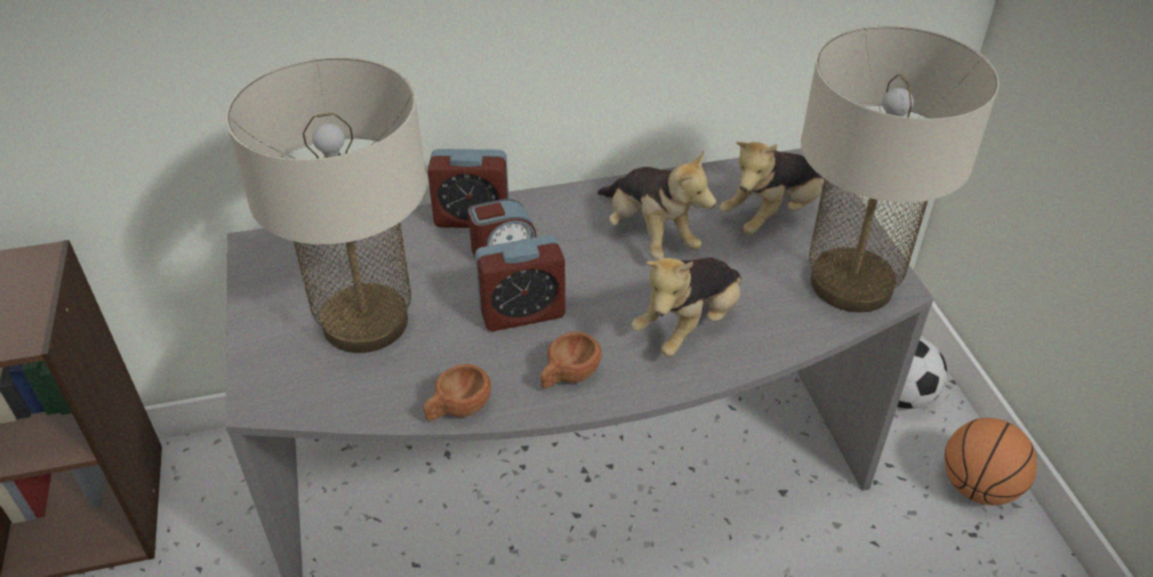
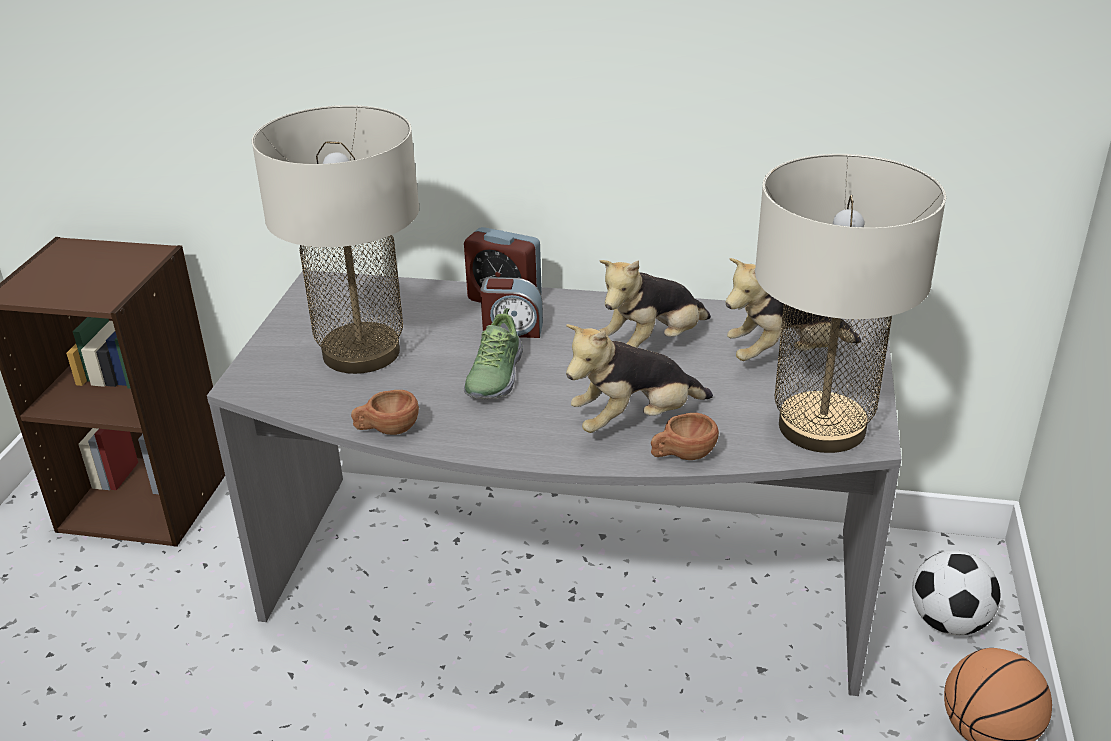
camera: 25 degrees right, 10 degrees down
alarm clock [475,235,566,331] -> shoe [464,308,523,399]
brown cup [540,332,602,388] -> brown cup moved to [651,413,719,460]
plush toy [597,150,716,259] -> plush toy turned 60 degrees clockwise [599,260,711,348]

